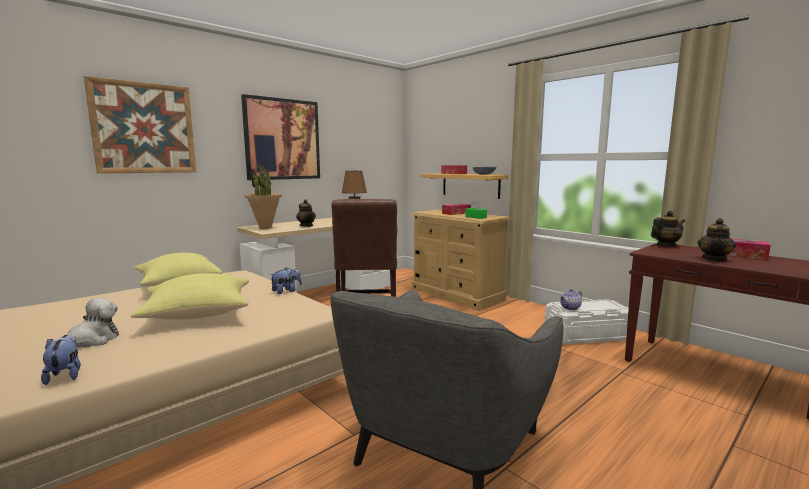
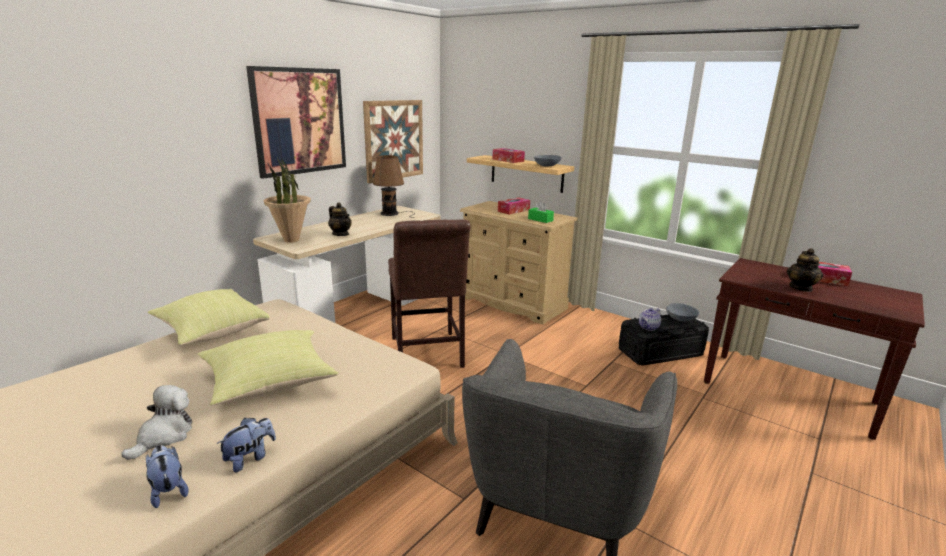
camera: 10 degrees left, 10 degrees up
picture [84,76,196,174] -> picture moved to [363,100,423,183]
plush toy [270,267,302,294] -> plush toy moved to [217,418,276,472]
white storage box [545,299,629,345] -> black storage box [619,315,709,366]
teapot [651,211,685,247] -> none
none -> grey bowl [666,303,699,322]

